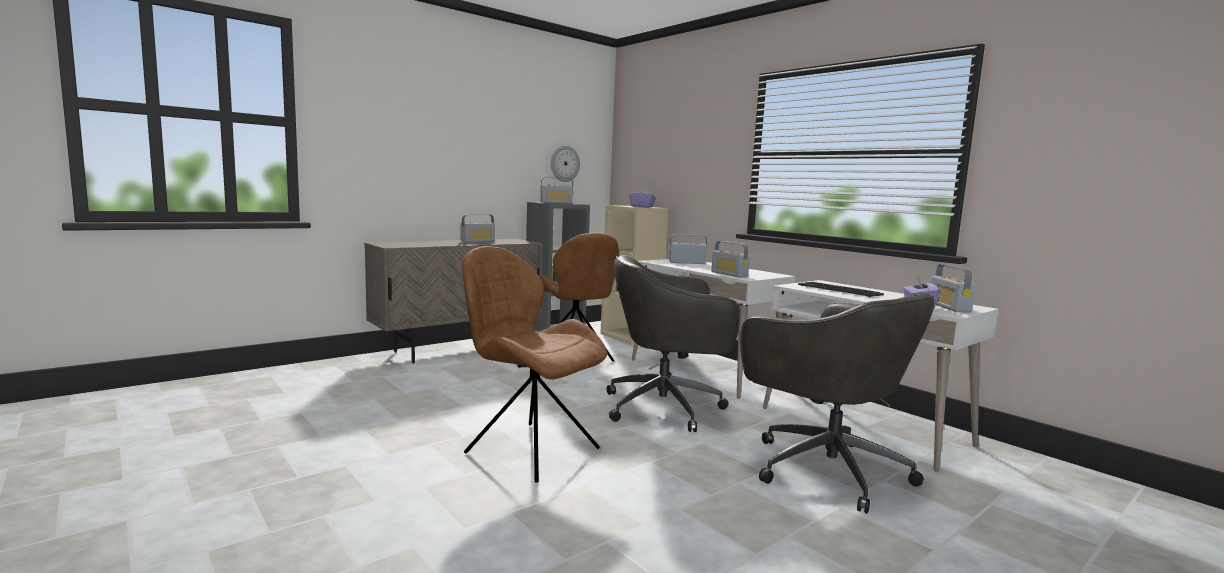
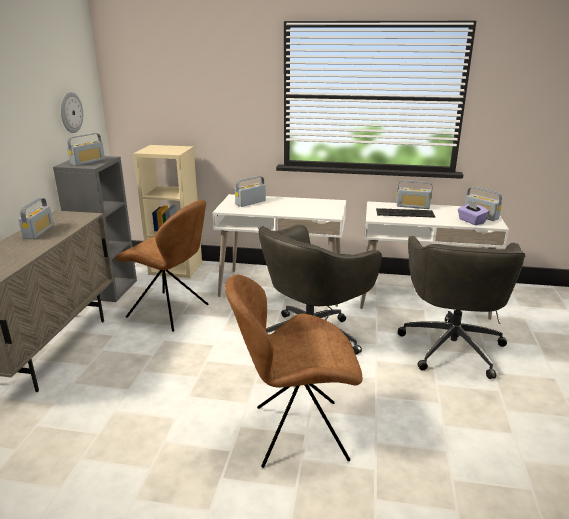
camera: 40 degrees left, 15 degrees up
purple tissue box [629,188,656,207] -> none
radio [711,241,750,278] -> radio moved to [397,180,433,209]
grey office chair [740,293,935,514] -> grey office chair turned 90 degrees clockwise [398,236,525,379]

